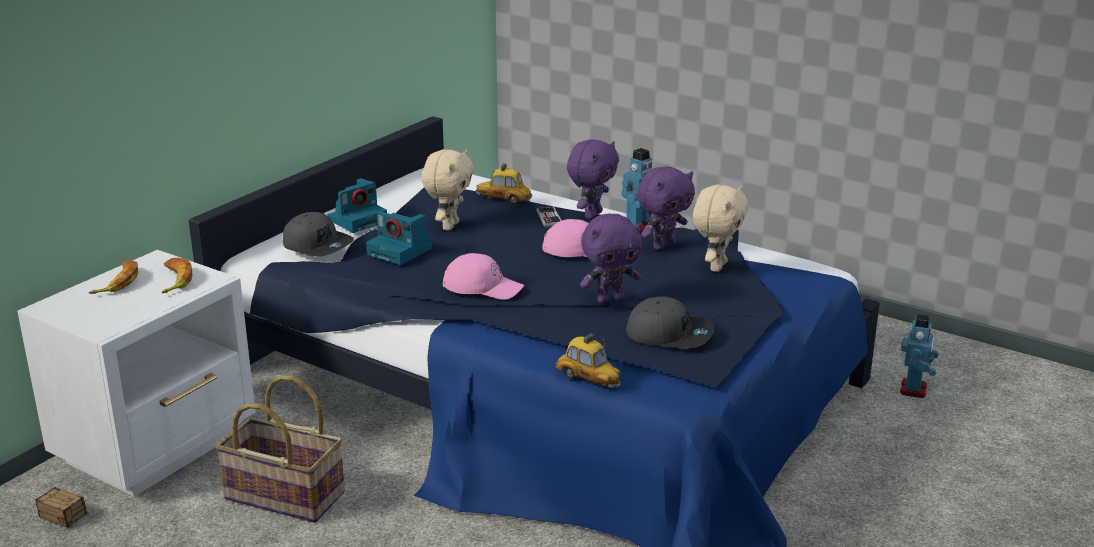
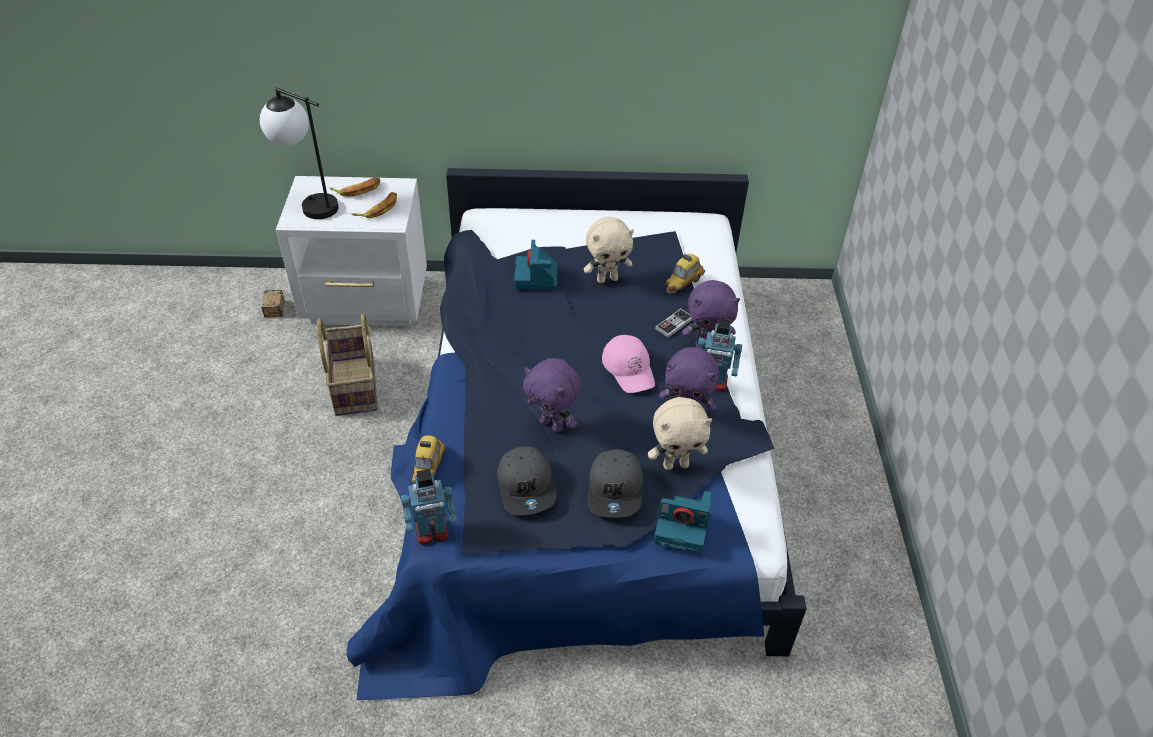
camera: 55 degrees right, 20 degrees up
grey cap [283,212,354,257] -> grey cap moved to [587,449,643,518]
camera [327,178,387,233] -> camera moved to [654,491,711,554]
pink cap [443,253,524,300] -> none
toy car [475,163,532,205] -> toy car turned 120 degrees counterclockwise [665,254,705,294]
toy robot [900,314,939,398] -> toy robot moved to [401,469,457,545]
none -> table lamp [260,87,339,219]

